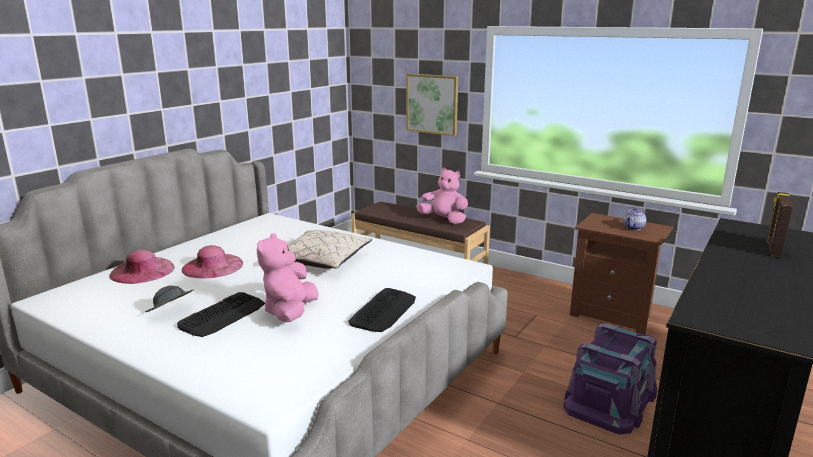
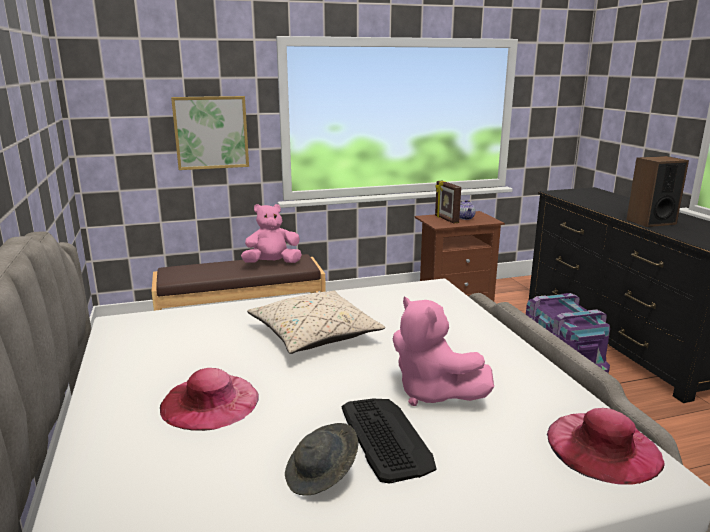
camera: 50 degrees left, 0 degrees up
pink hat [109,250,174,284] -> pink hat moved to [547,408,665,485]
keyboard [348,288,416,332] -> none
picture frame [767,192,793,257] -> picture frame moved to [435,181,461,224]
none -> speaker [627,156,689,227]

